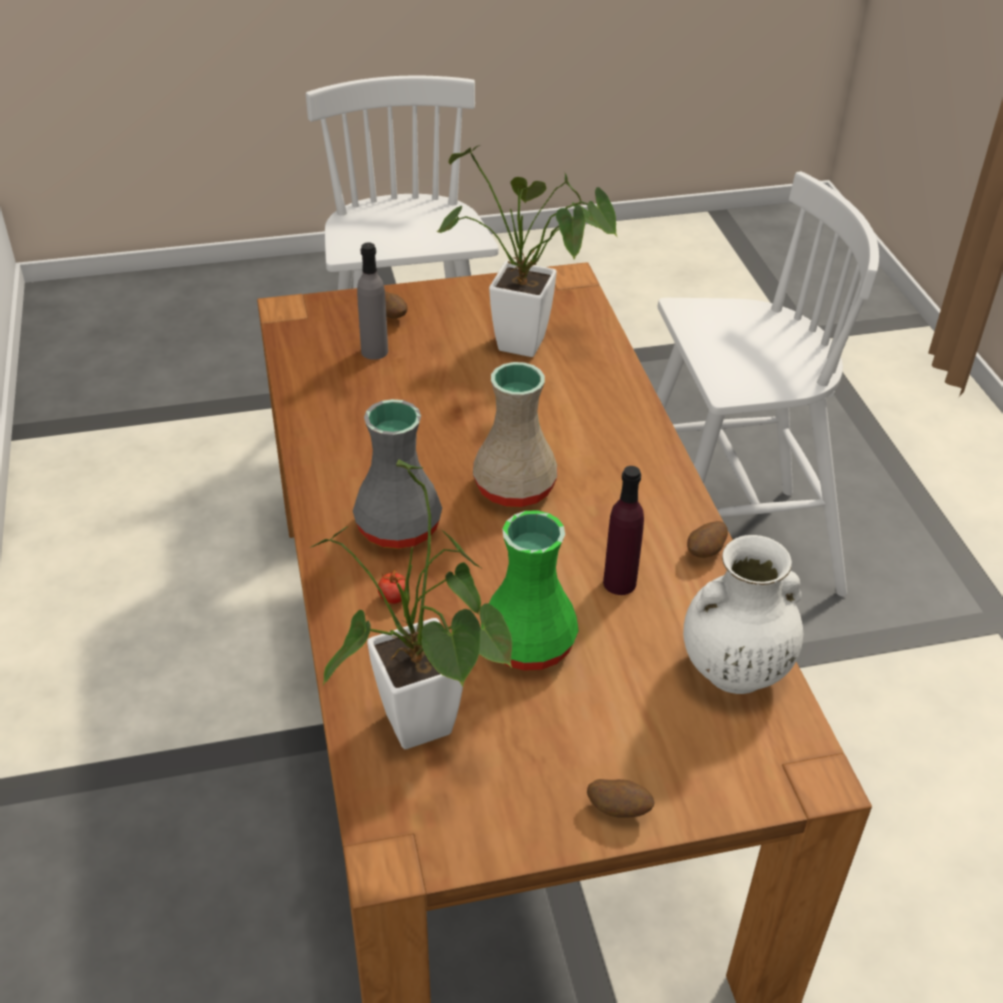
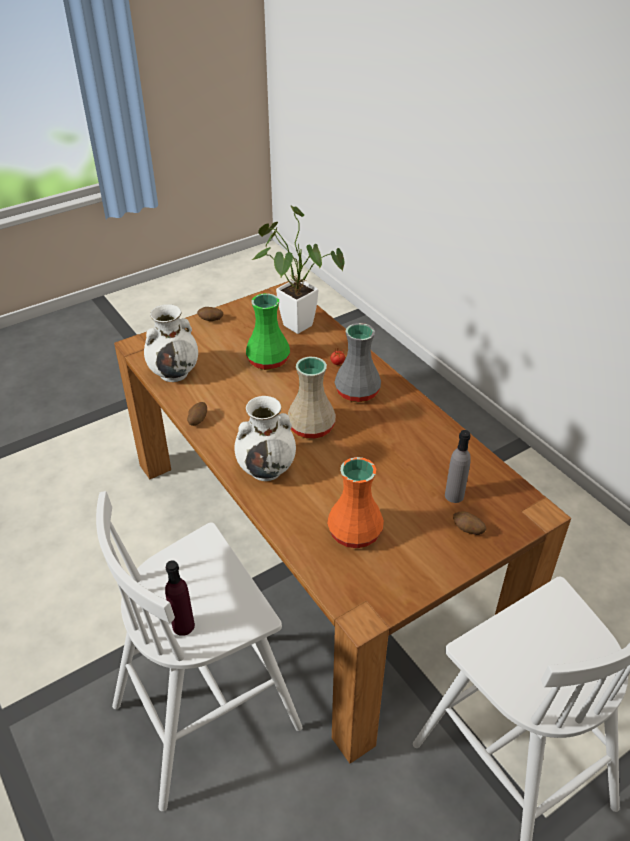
camera: 160 degrees right, 0 degrees up
potted plant [437,145,617,357] -> orange vase [327,457,384,548]
purple bottle [603,466,644,595] -> purple bottle moved to [165,560,195,636]
none -> white vase [234,396,296,481]

